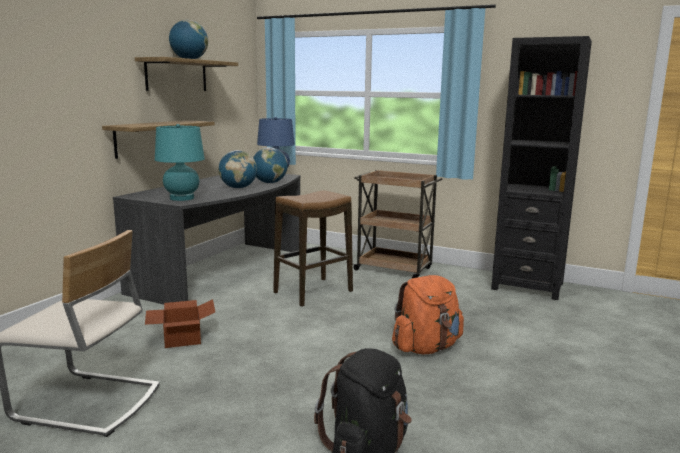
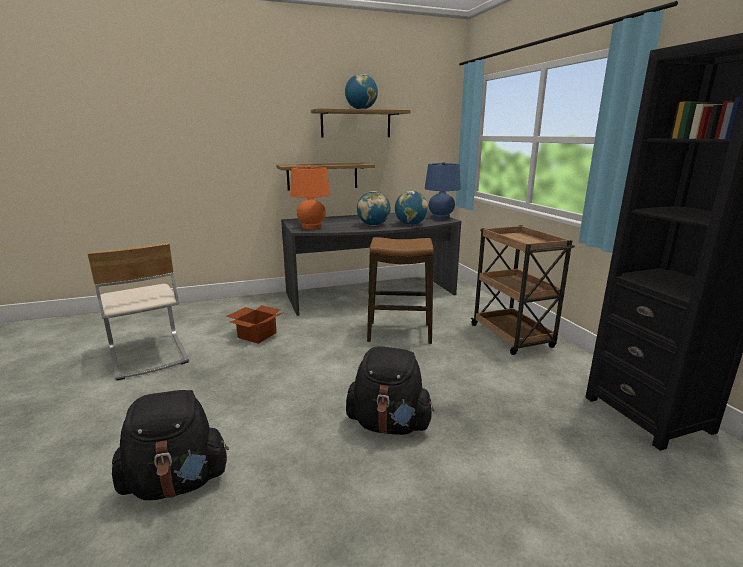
camera: 45 degrees right, 5 degrees up
turquoise table lamp [155,124,205,201] -> orange table lamp [290,165,330,229]
orange backpack [392,275,464,354] -> black backpack [346,346,434,435]

